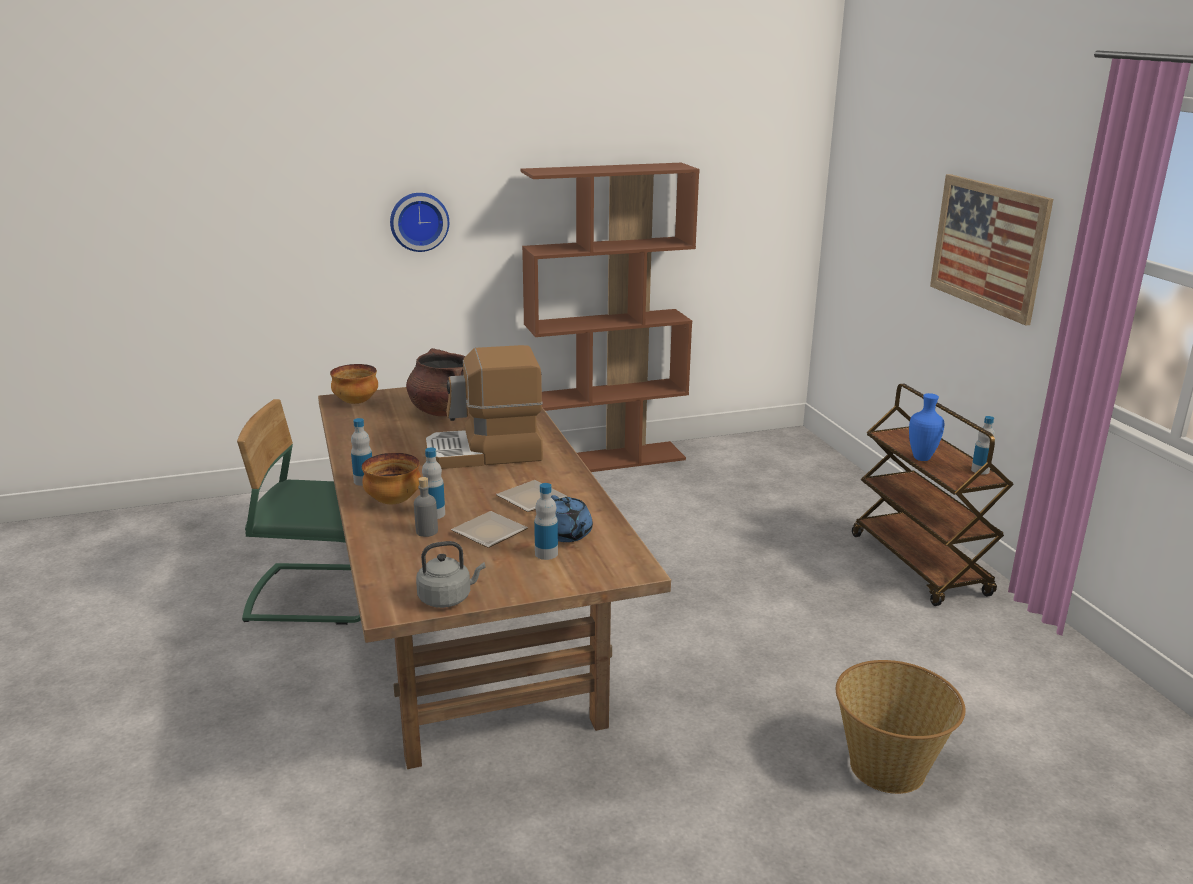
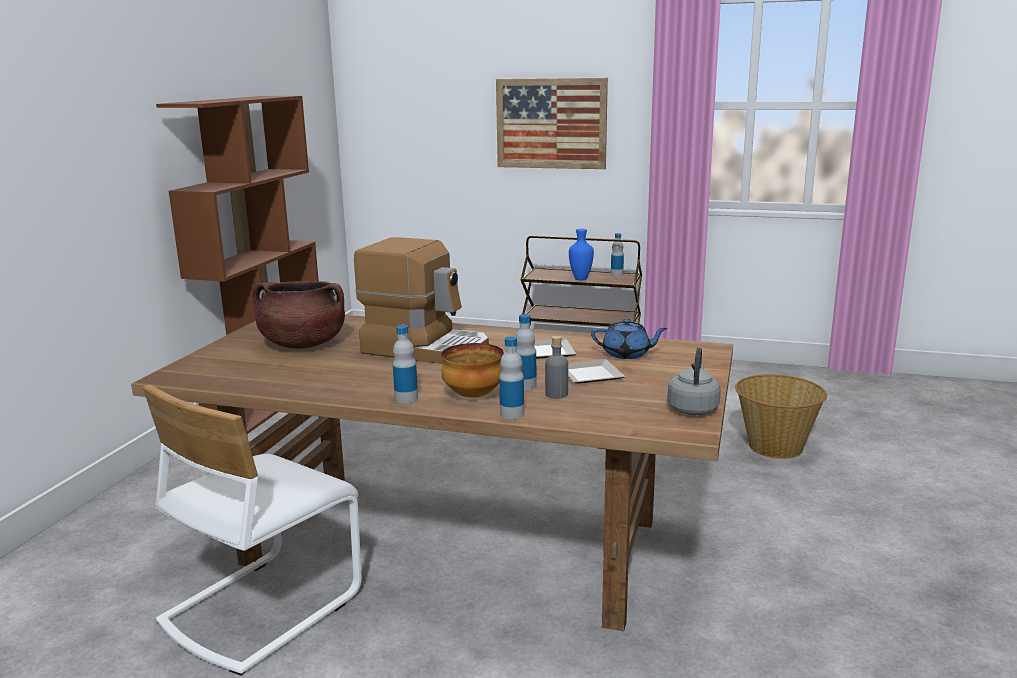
camera: 55 degrees left, 5 degrees down
green chair [237,399,361,625] -> white chair [143,385,362,676]
bowl [330,364,378,404] -> none
wall clock [390,193,449,252] -> none
coffee machine [425,345,543,469] -> coffee machine turned 90 degrees counterclockwise [354,237,489,364]
bottle [534,483,558,560] -> bottle moved to [499,336,524,419]

